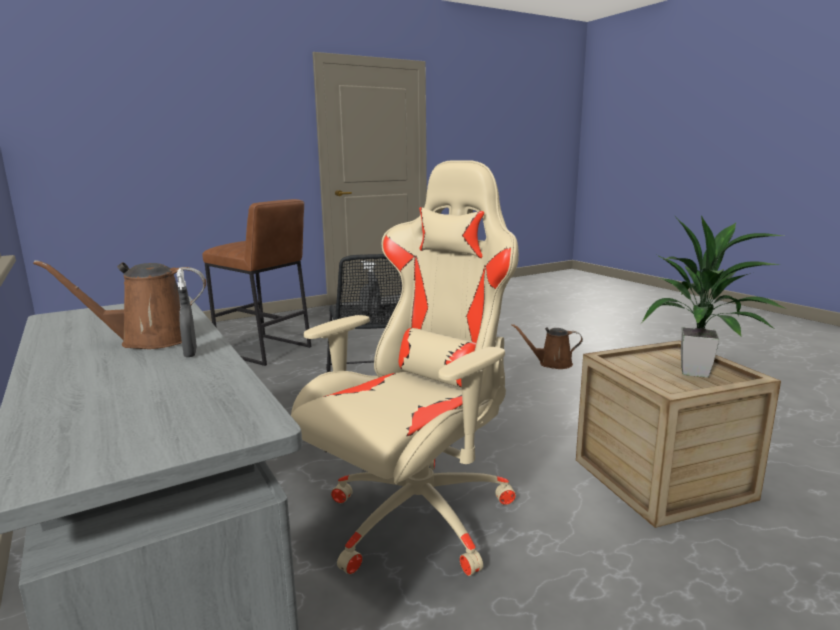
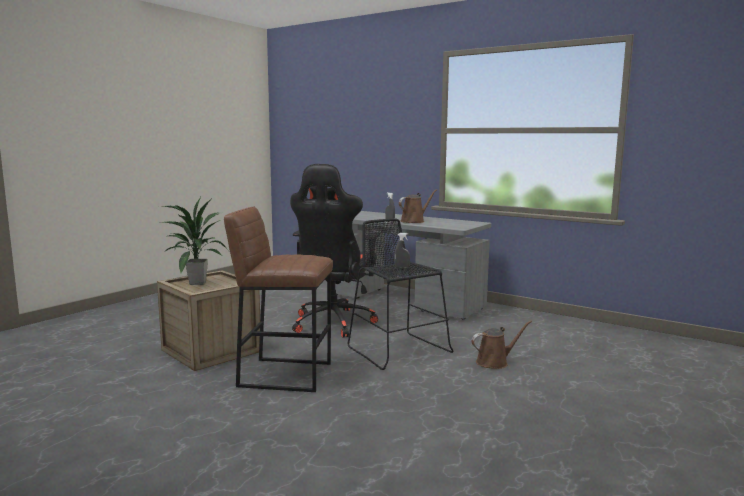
camera: 155 degrees right, 5 degrees down
brown stool [202,199,311,366] -> brown stool moved to [224,206,333,392]
beige office chair [291,160,519,576] -> black office chair [290,164,380,338]
brown watering can [511,324,583,369] -> brown watering can moved to [471,321,532,369]

